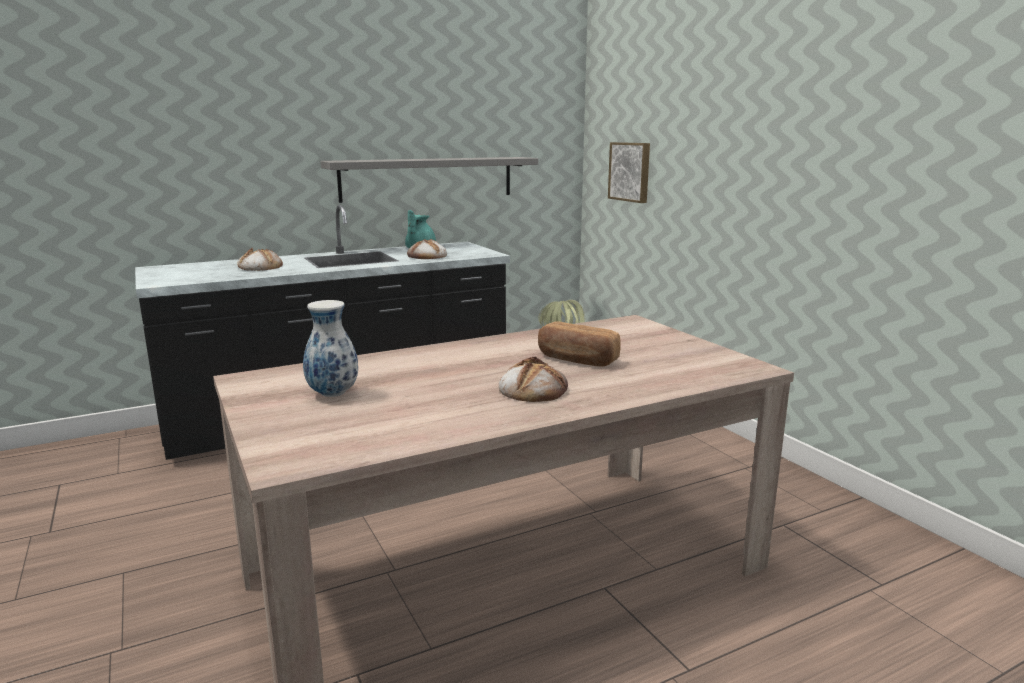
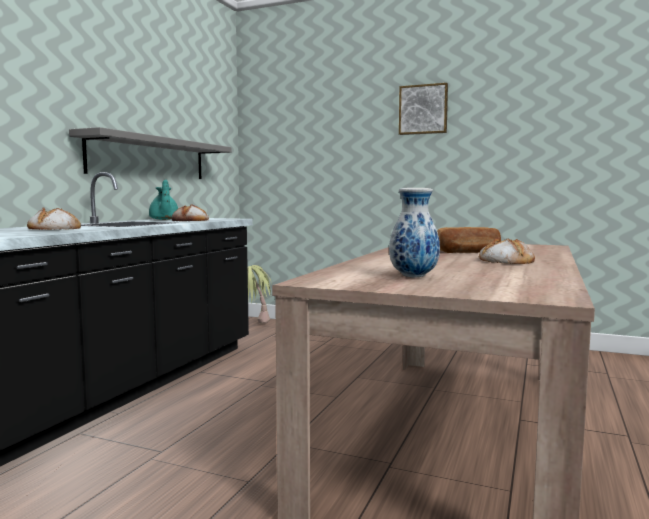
camera: 40 degrees left, 10 degrees down
picture [608,142,650,203] -> picture moved to [399,83,448,135]

